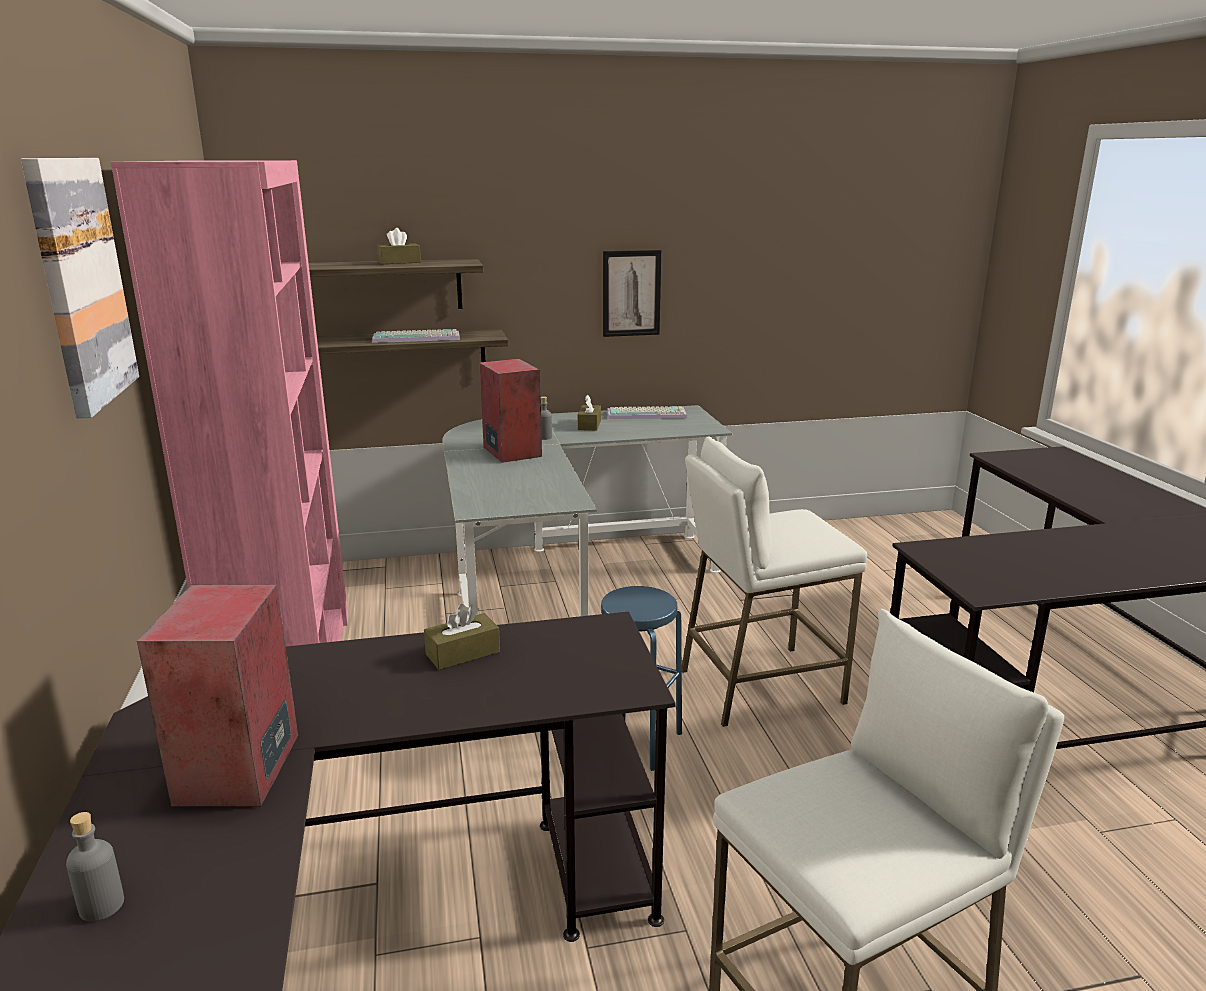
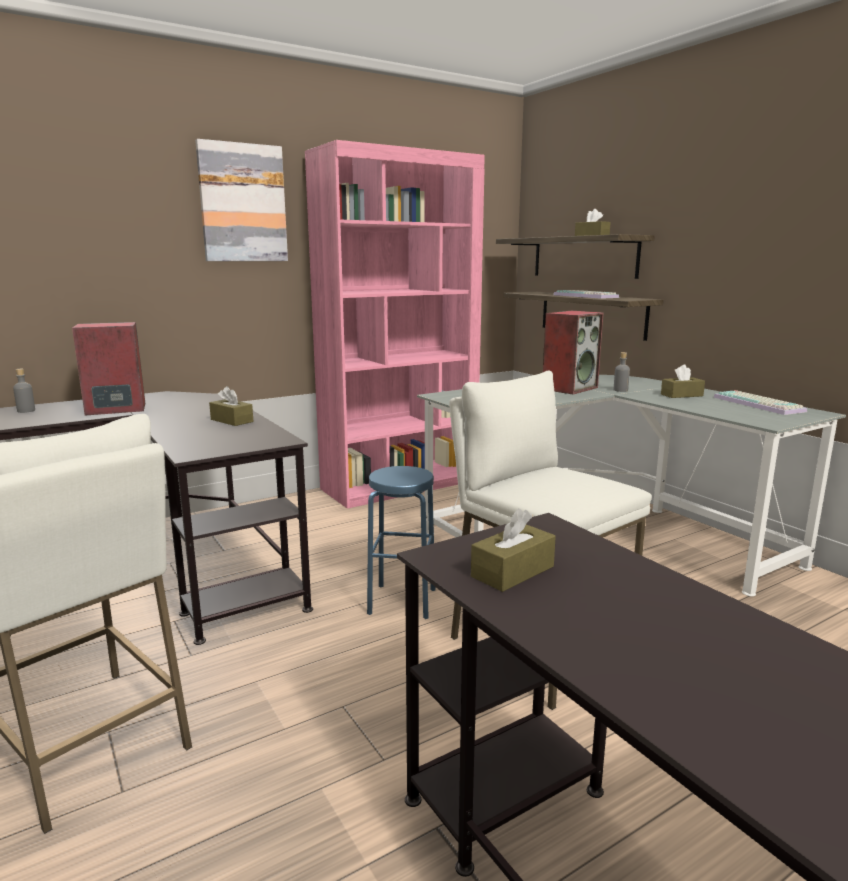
camera: 70 degrees right, 5 degrees down
picture [603,250,661,337] -> none
none -> brown tissue box [471,509,556,592]

